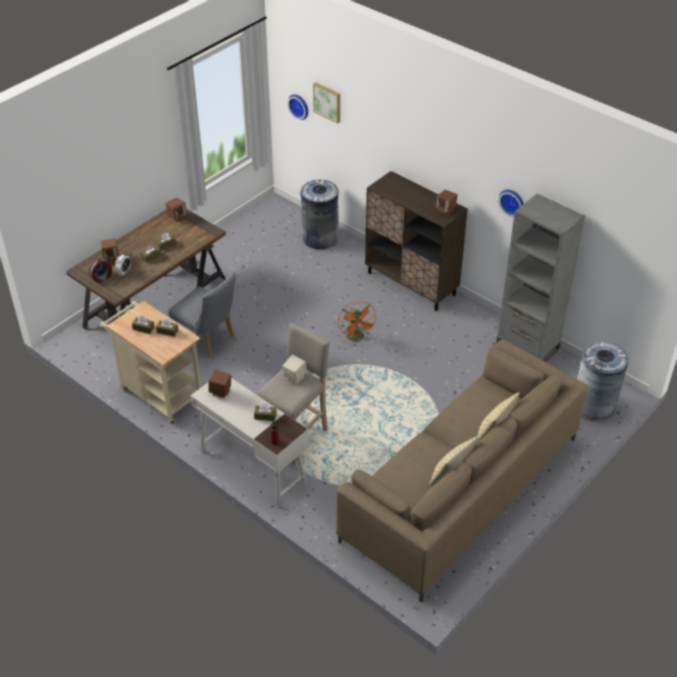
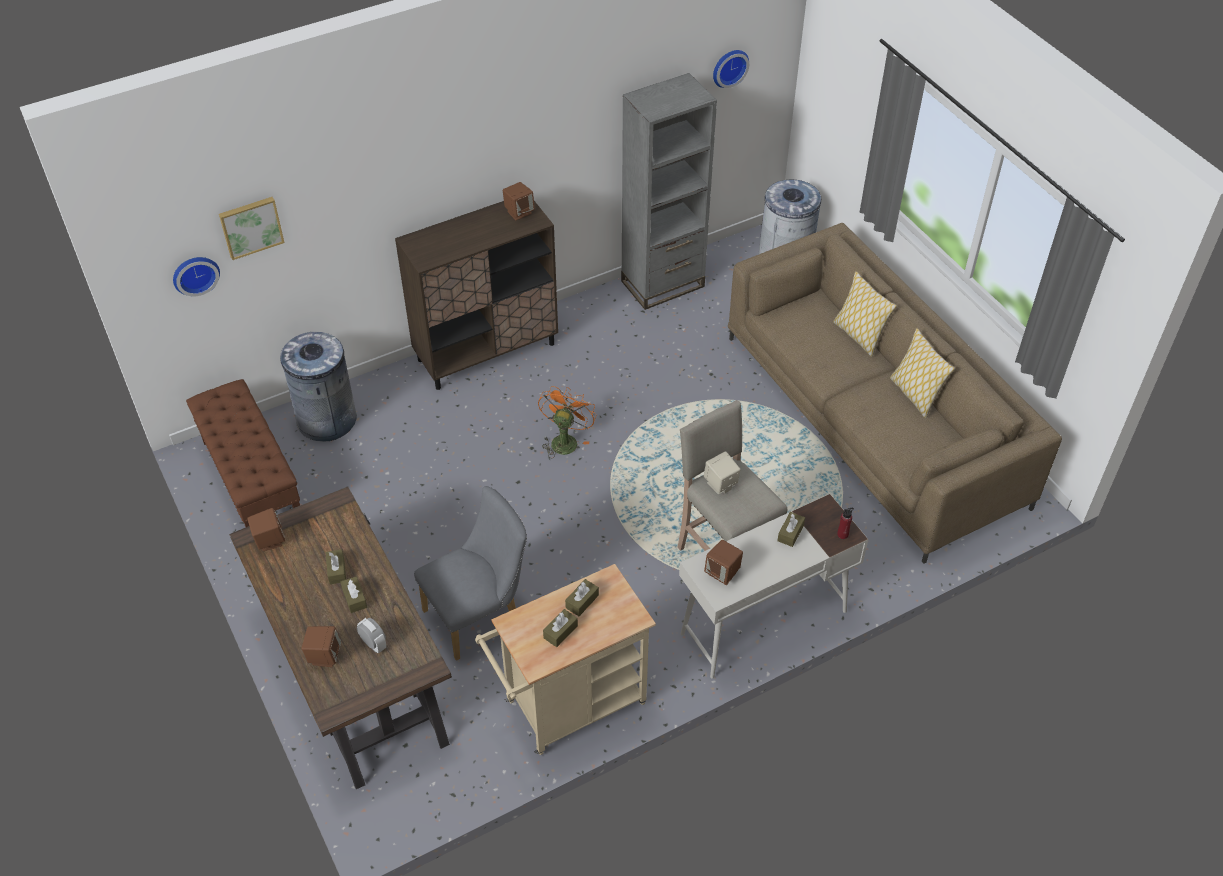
camera: 70 degrees left, 5 degrees up
alarm clock [89,258,112,283] -> none
orange fan [338,302,377,343] -> orange fan turned 75 degrees counterclockwise [538,386,596,458]
wall clock [498,190,524,217] -> wall clock moved to [713,50,749,88]
none -> brown bench [186,379,300,527]

